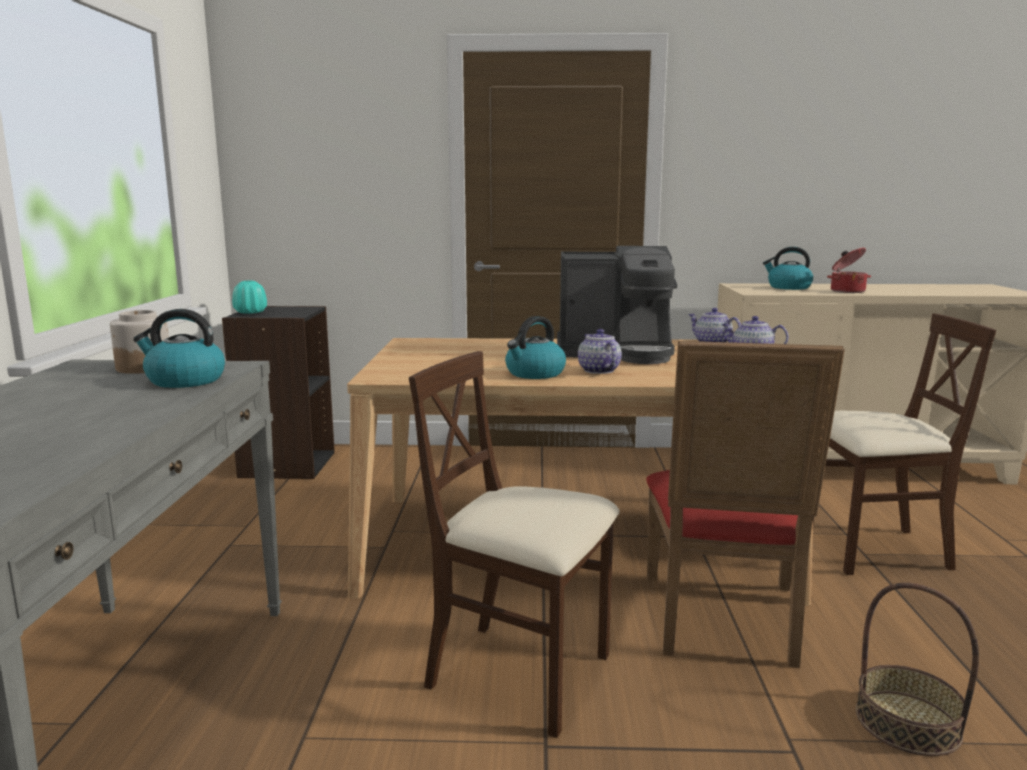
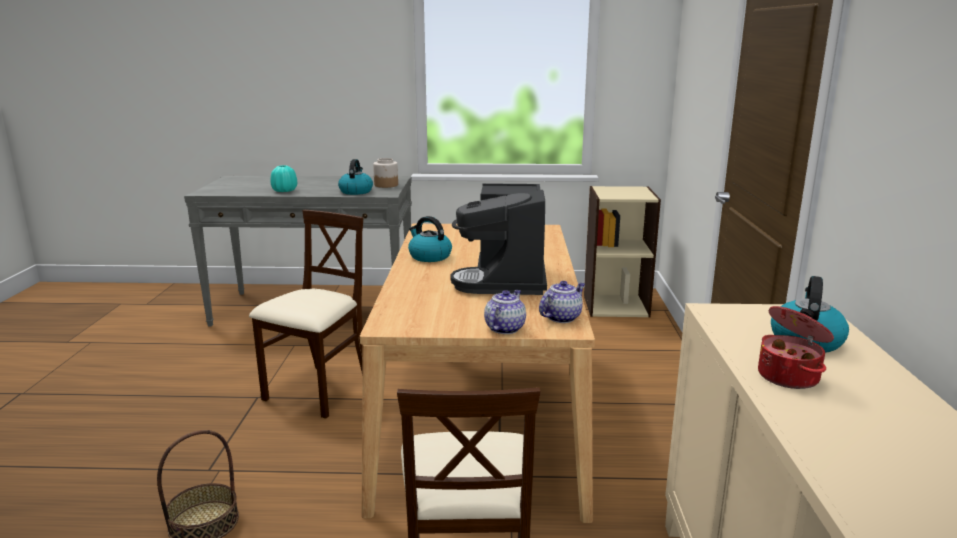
camera: 90 degrees right, 5 degrees up
black bookcase [222,306,335,479] -> beige bookcase [584,186,661,317]
turquoise vase [232,281,267,314] -> turquoise vase moved to [270,165,297,192]
teapot [578,329,622,374] -> none
red chair [646,341,845,668] -> none

